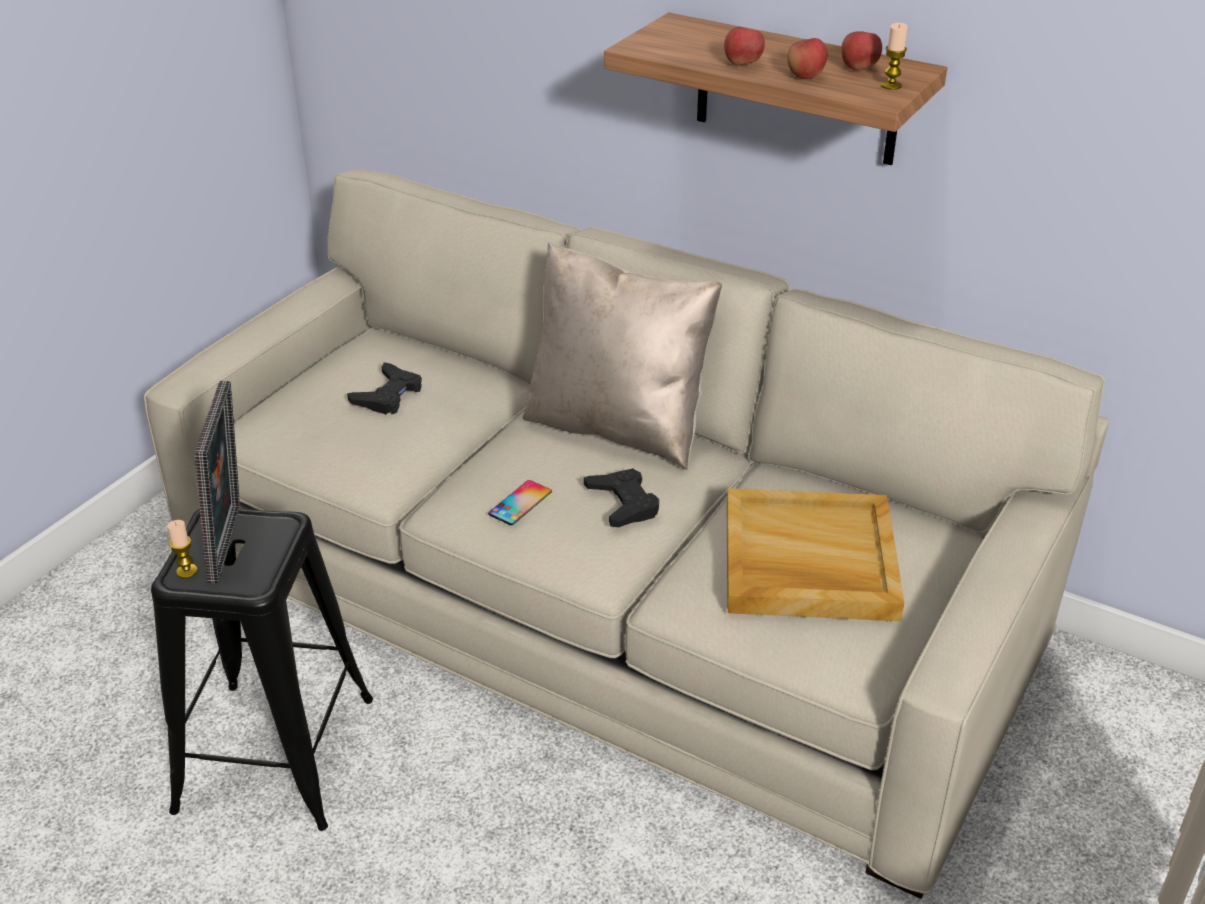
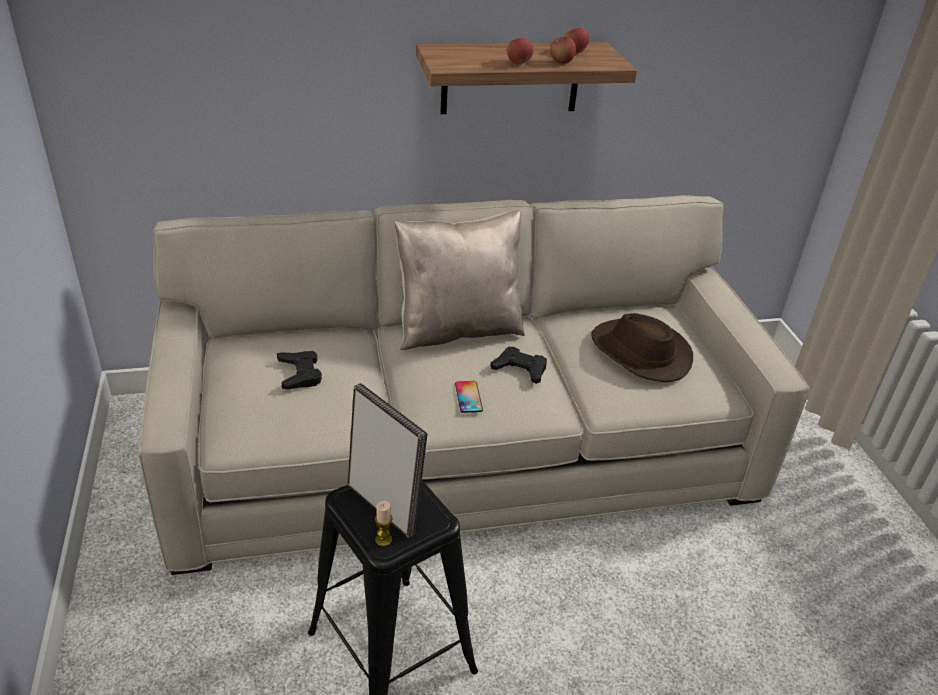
camera: 45 degrees left, 0 degrees up
beige tray [727,488,904,621] -> brown hat [591,313,693,382]
candle [881,23,908,90] -> none

